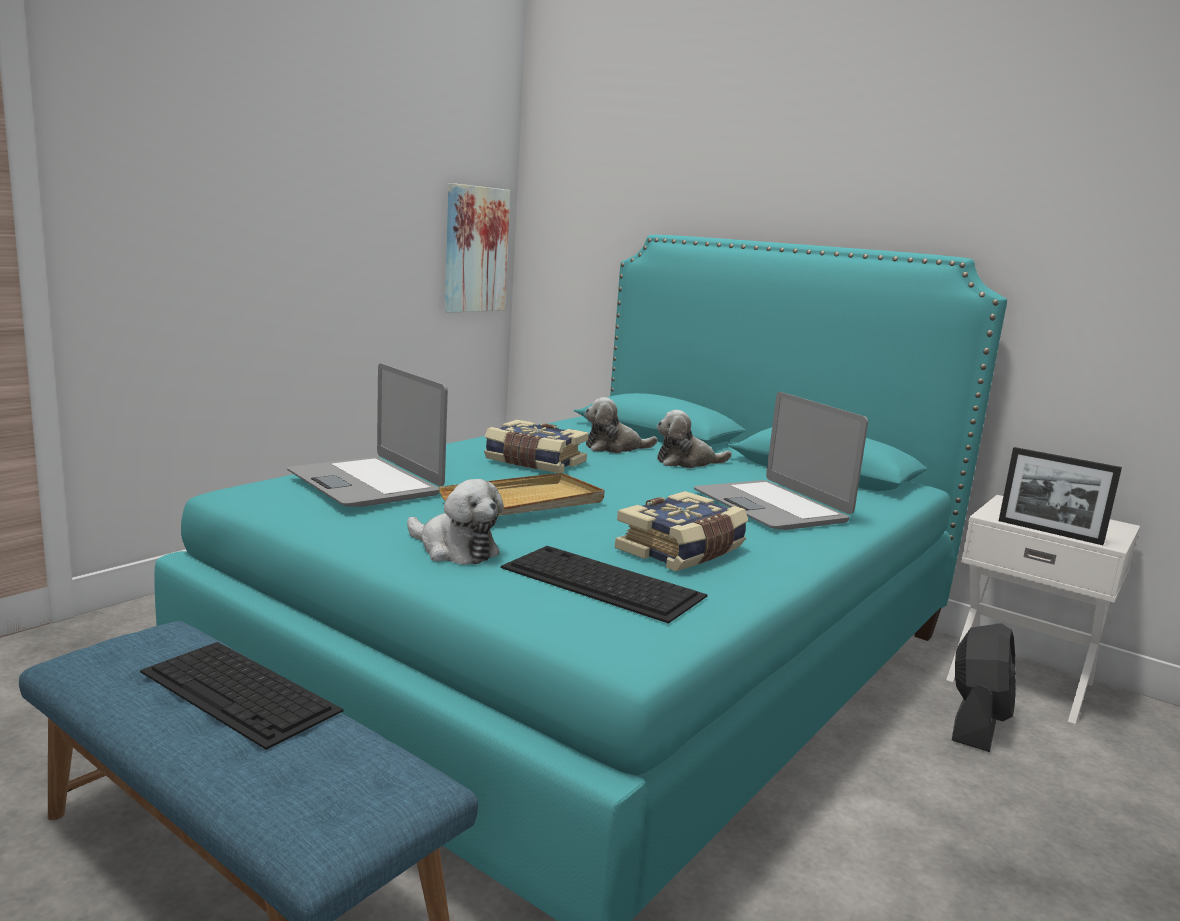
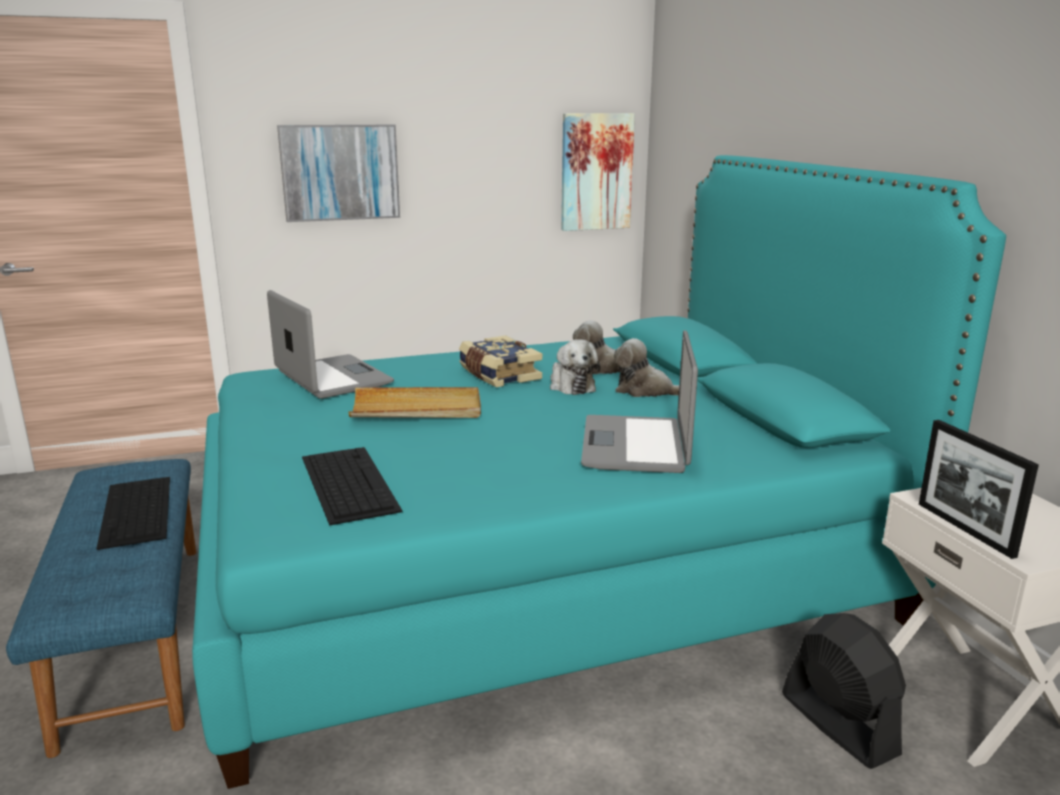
camera: 35 degrees right, 5 degrees up
laptop [287,363,448,507] -> laptop turned 150 degrees clockwise [267,290,394,399]
plush toy [407,479,504,565] -> plush toy moved to [550,339,600,395]
book [615,491,748,571] -> none
black fan [952,623,1016,752] -> black fan turned 90 degrees counterclockwise [782,613,906,769]
none -> picture [277,125,400,222]

